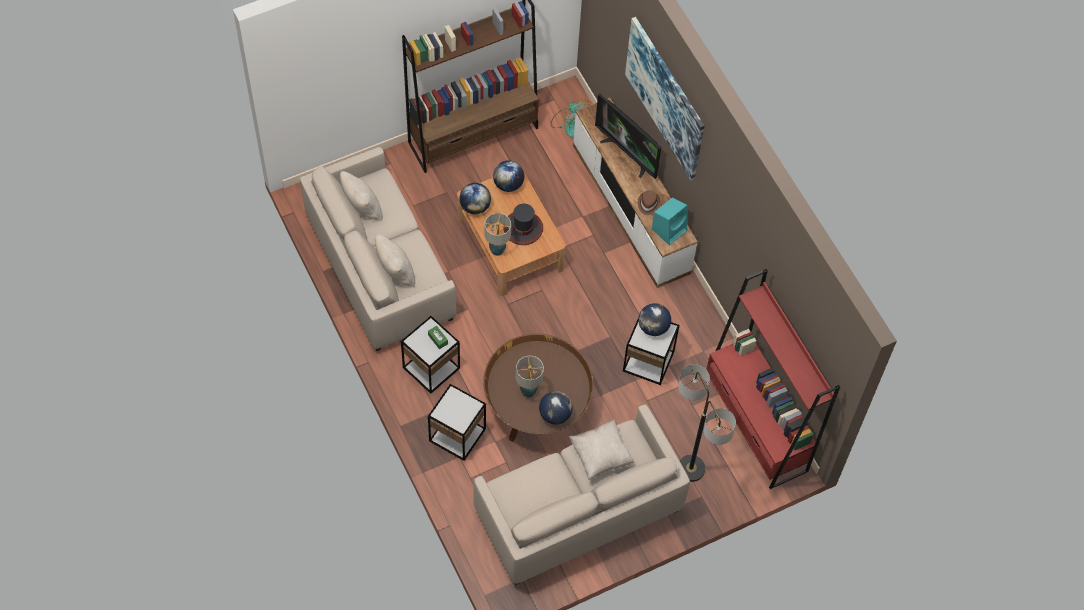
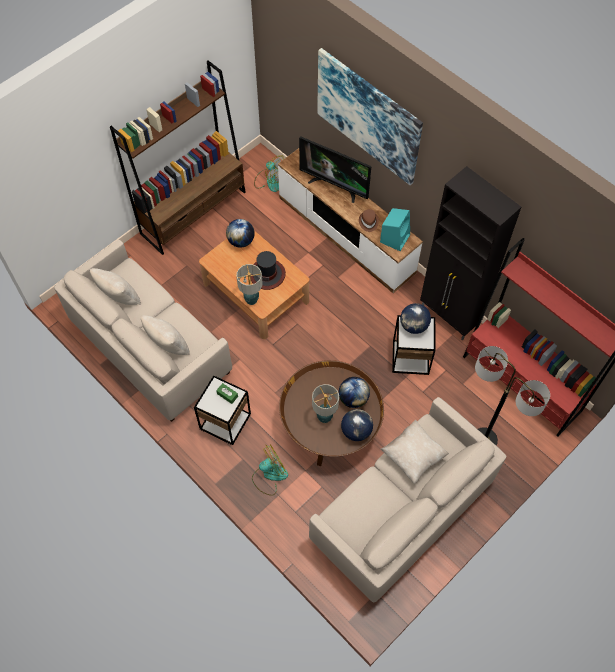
camera: 15 degrees left, 0 degrees up
side table [428,384,486,461] -> fan [252,444,288,496]
globe [459,183,491,214] -> globe moved to [339,377,370,408]
none -> black cabinet [420,166,521,341]

